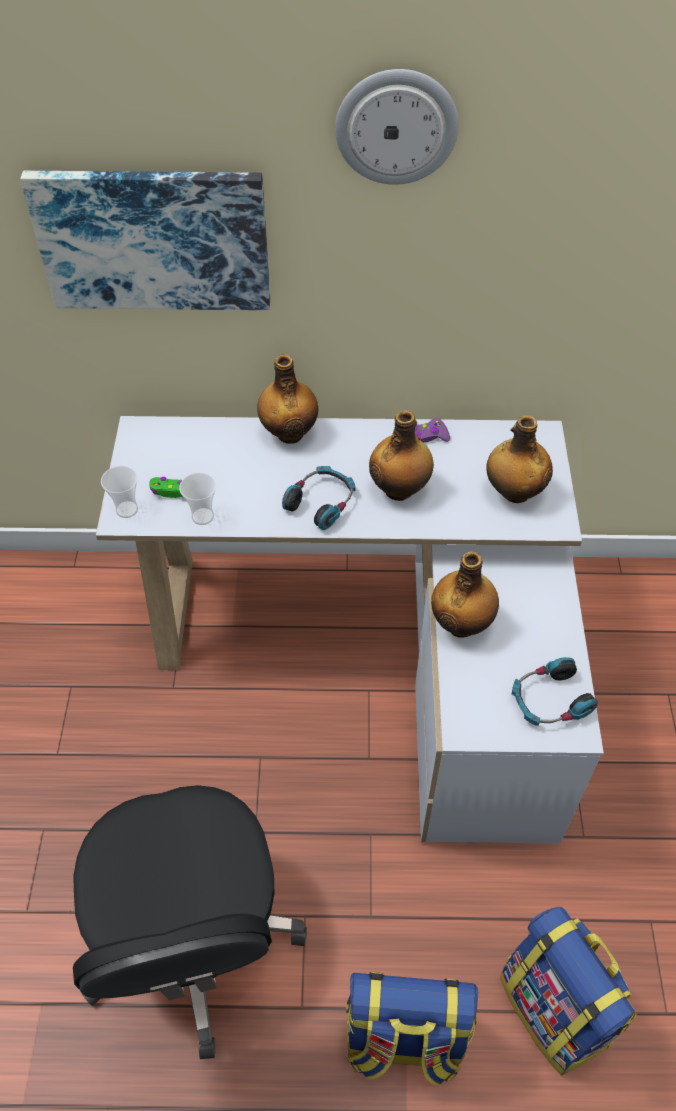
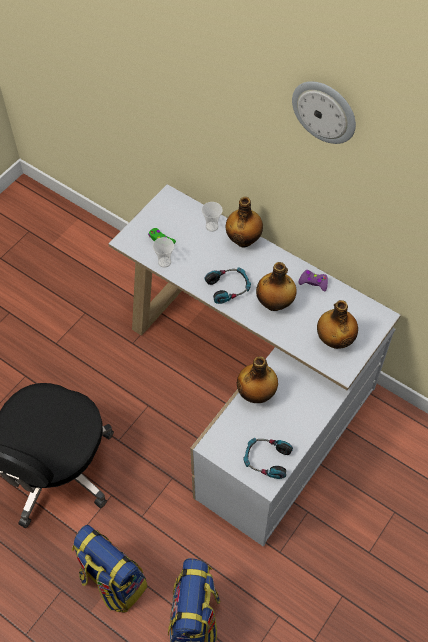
camera: 35 degrees right, 5 degrees up
picture [20,171,271,310] -> none
cup [101,466,138,518] -> cup moved to [202,202,223,232]

